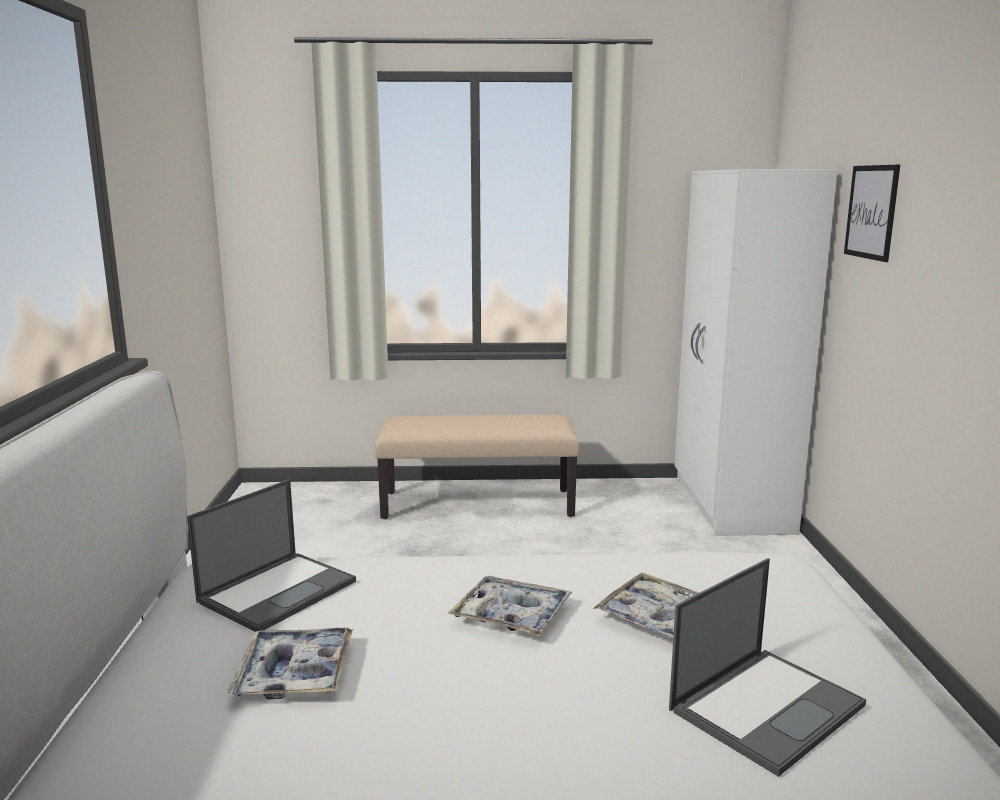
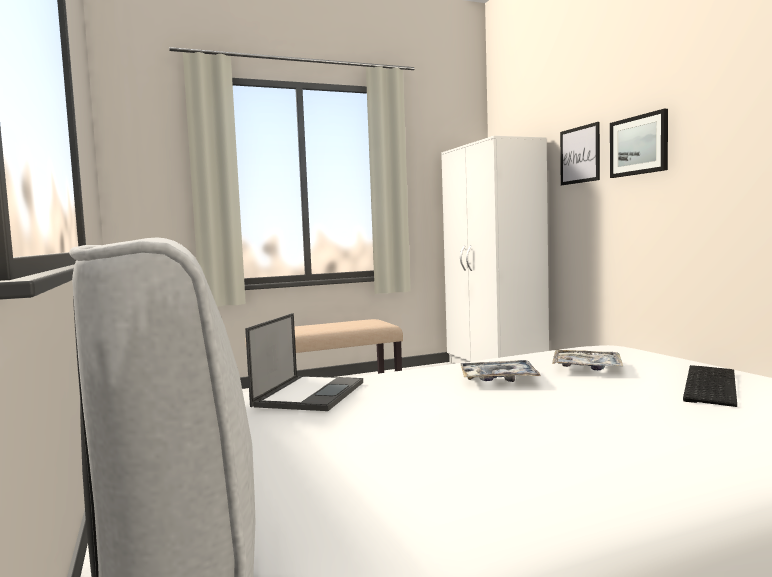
camera: 20 degrees left, 10 degrees down
tray [227,628,353,700] -> none
laptop [669,558,866,777] -> keyboard [683,365,737,407]
none -> picture [610,109,668,178]

